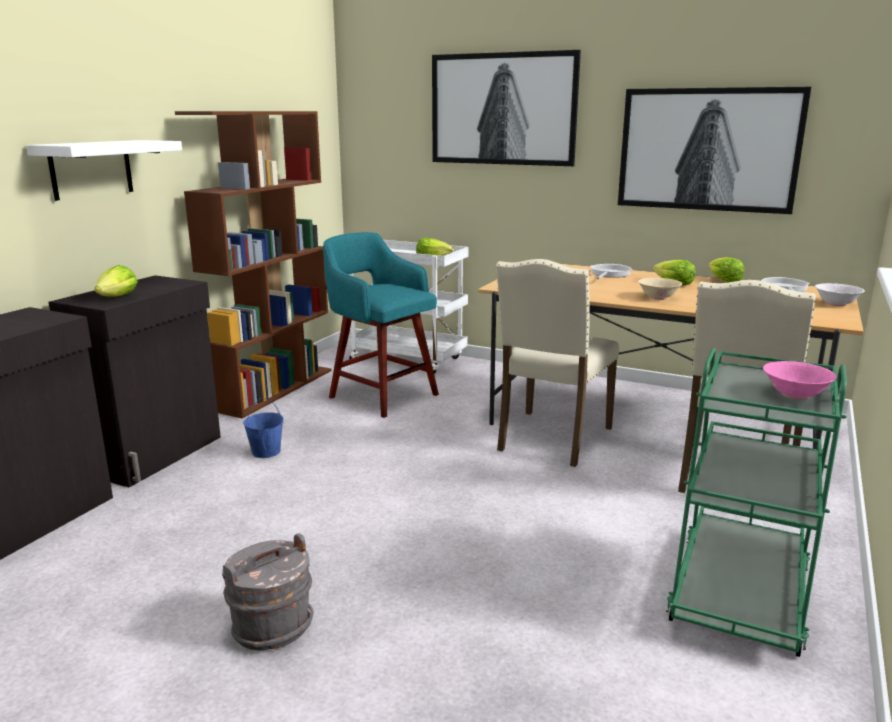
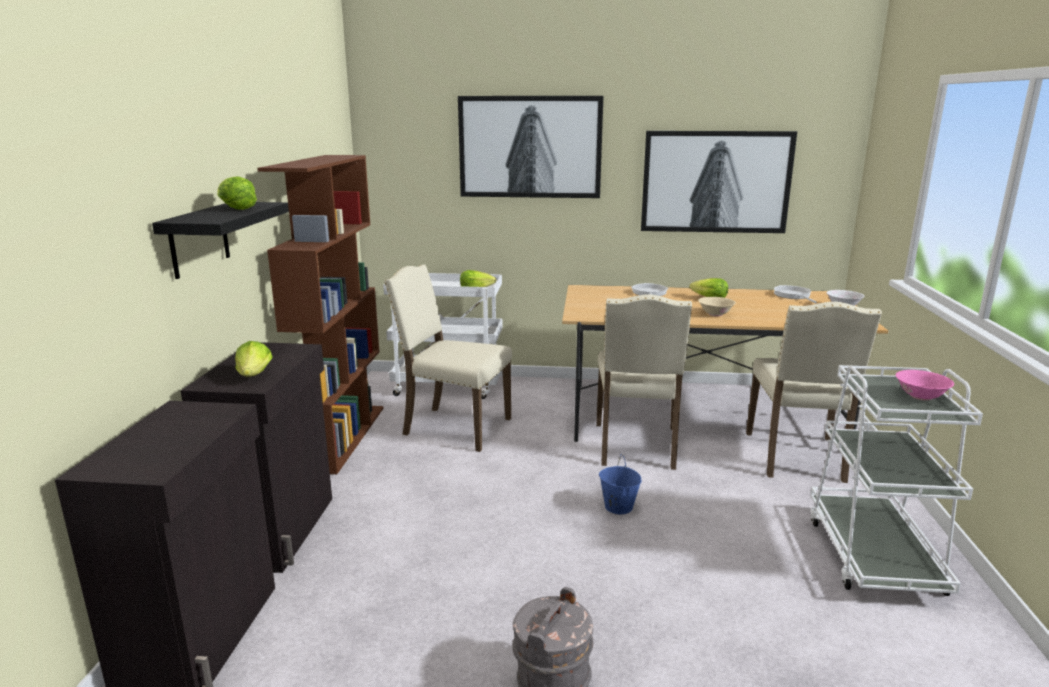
camera: 20 degrees left, 0 degrees up
white shelf [26,140,182,201] -> black shelf [152,202,289,279]
blue bucket [243,398,284,458] -> blue bucket moved to [599,454,641,515]
turquoise stool [323,232,439,418] -> beige chair [384,264,512,452]
green cart [666,348,847,657] -> white cart [810,365,983,596]
lettuce [708,257,744,283] -> lettuce moved to [217,176,257,210]

